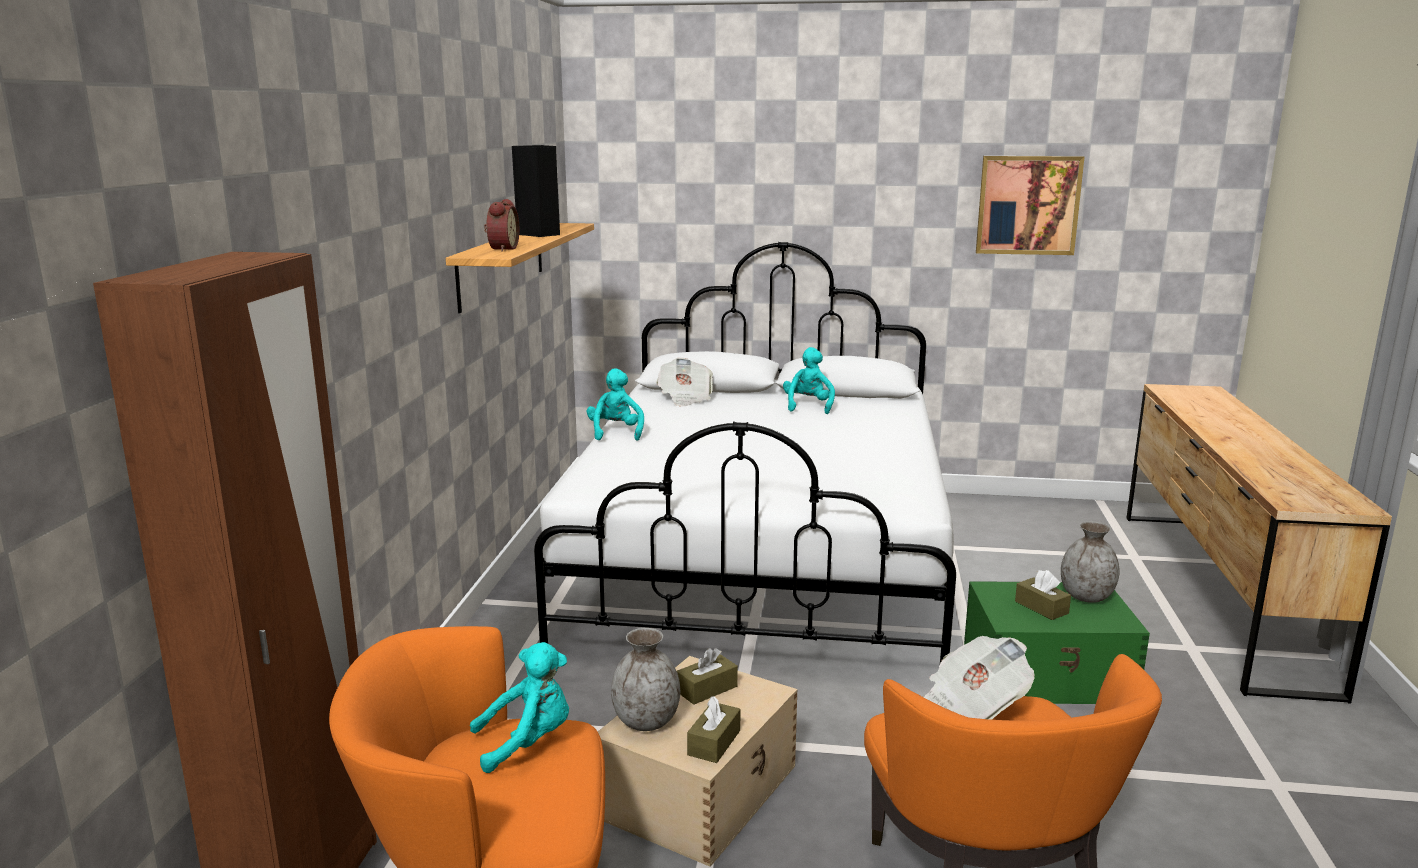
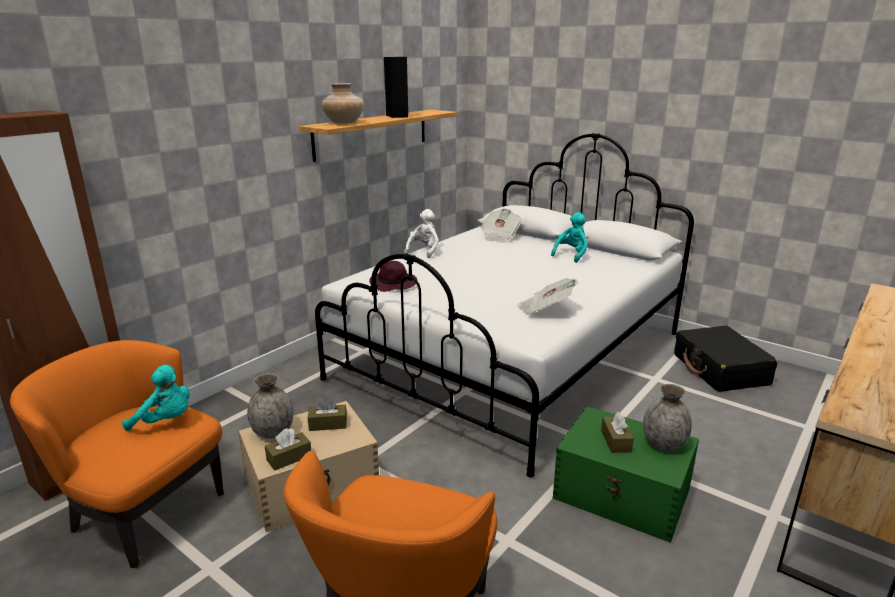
camera: 30 degrees right, 5 degrees up
alarm clock [484,199,519,251] -> beige vase [322,83,364,124]
turquoise plush toy [587,368,644,441] -> white plush toy [404,209,439,258]
newspaper [924,636,1035,720] -> newspaper moved to [517,278,578,315]
picture [976,156,1084,255] -> none
none -> purple hat [369,261,418,292]
none -> black suitcase [674,326,778,392]

